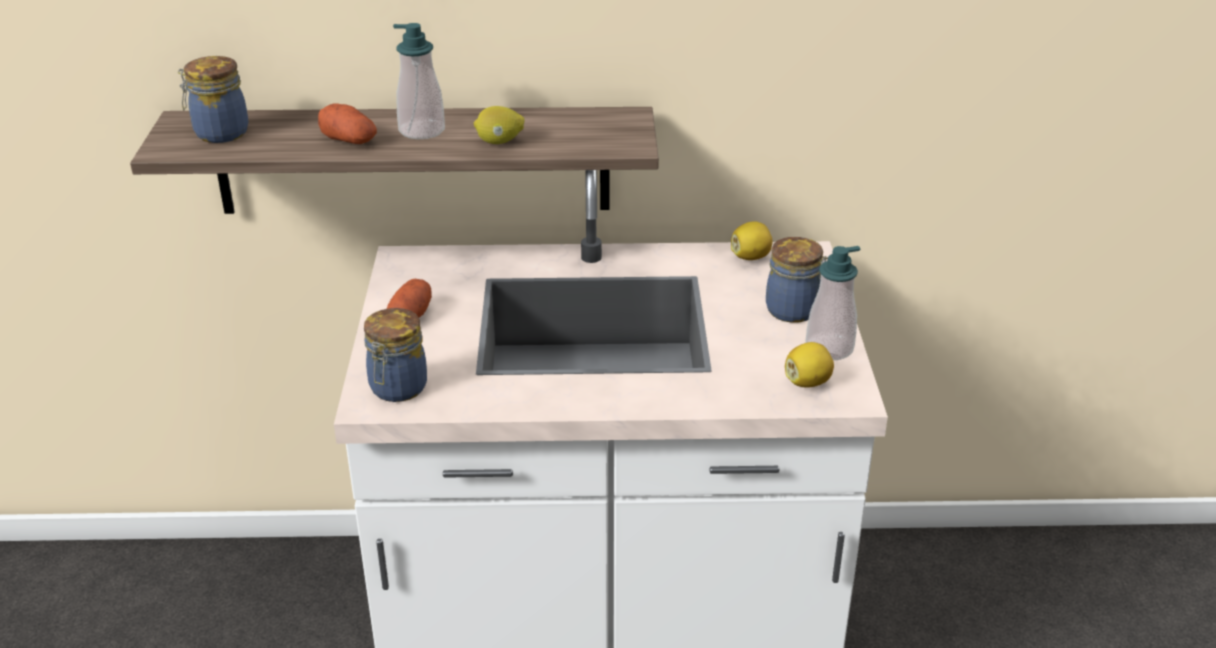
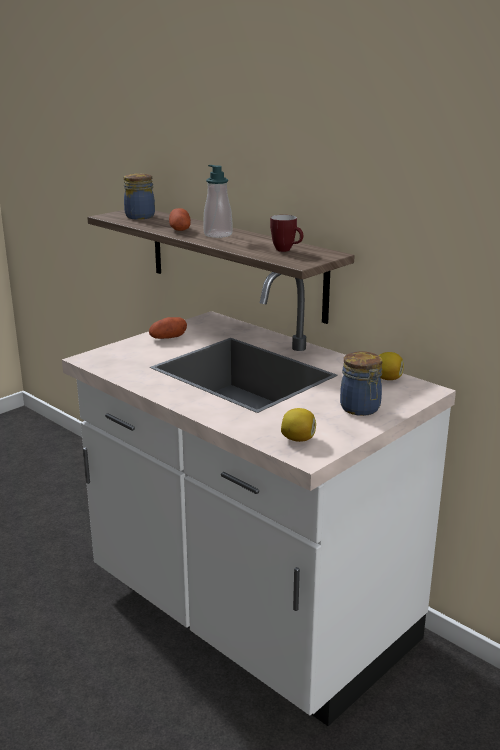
camera: 45 degrees right, 10 degrees down
jar [364,308,427,402] -> none
lemon [474,106,525,144] -> none
soap dispenser [805,246,861,360] -> none
none -> mug [270,215,303,252]

